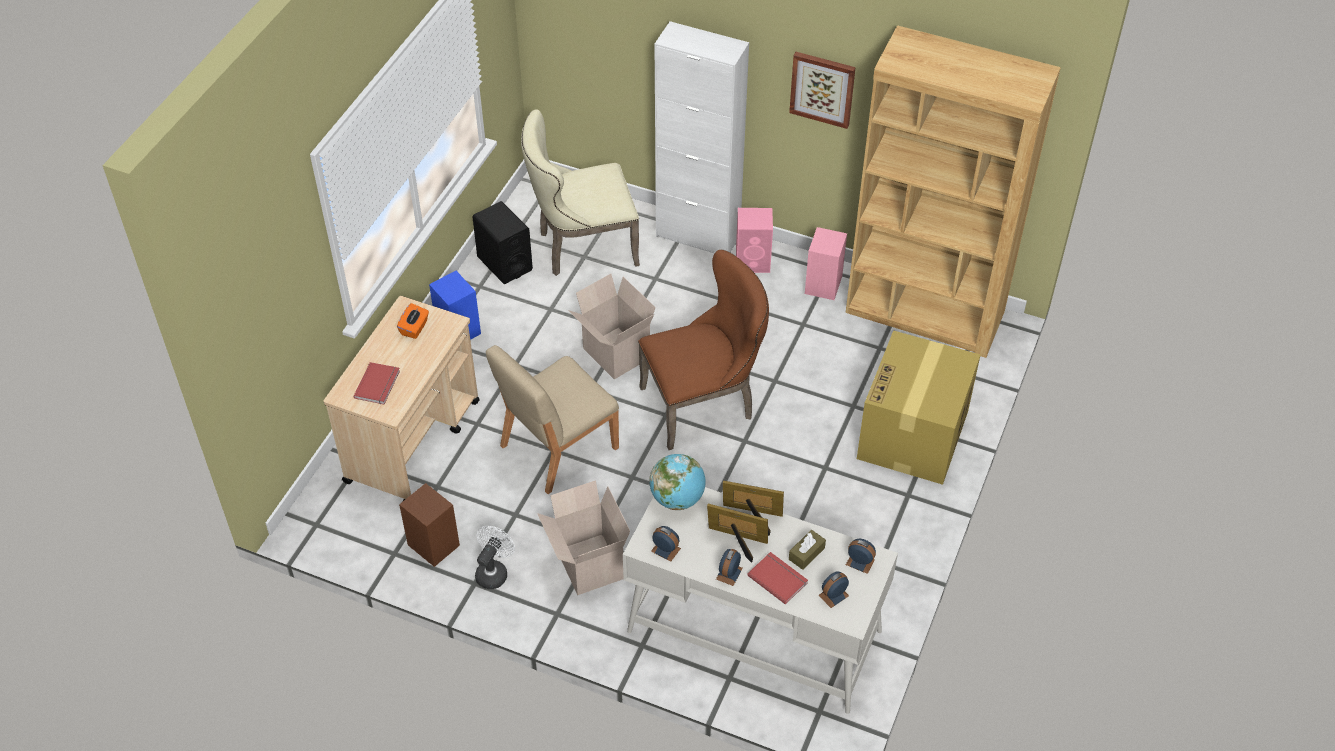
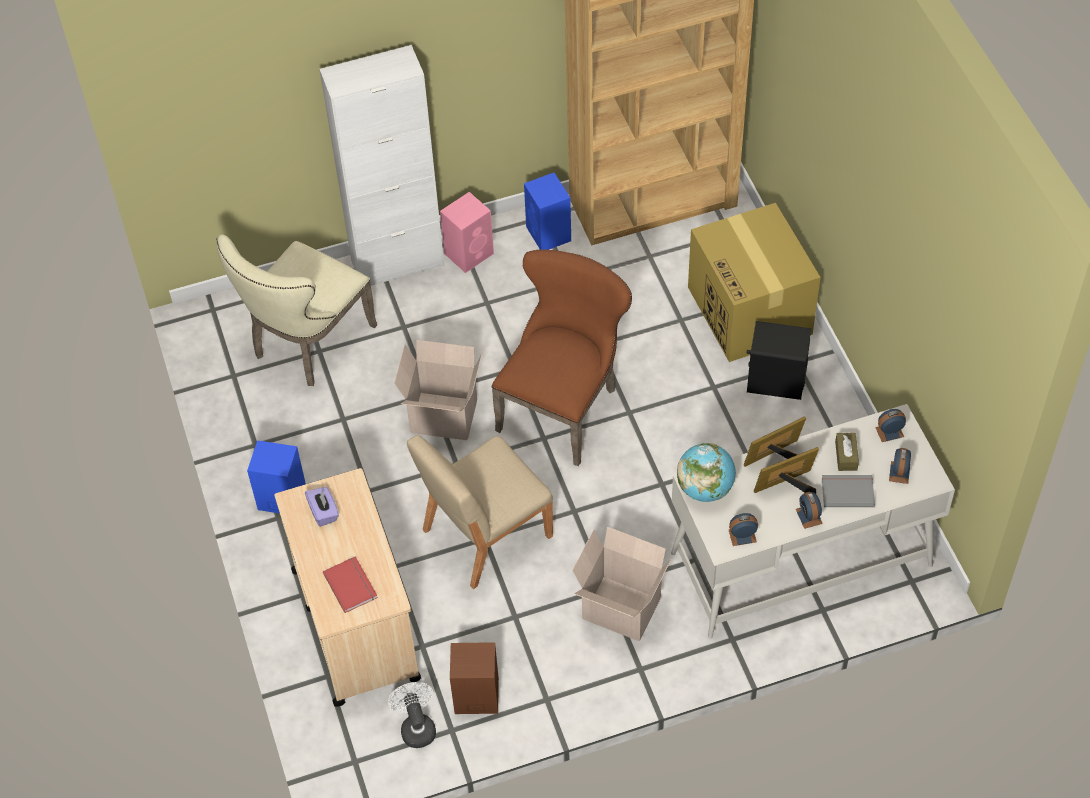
camera: 40 degrees left, 5 degrees up
orange tissue box [397,303,429,339] -> purple tissue box [305,487,339,527]
black speaker [473,201,533,284] -> black speaker moved to [746,321,811,400]
white fan [475,526,515,589] -> white fan moved to [388,682,436,748]
beige chair [486,345,619,494] -> beige chair turned 45 degrees clockwise [407,435,553,589]
red book [747,552,808,604] -> grey book [822,475,875,507]
picture [789,52,856,129] -> none
pink speaker [805,227,847,300] -> blue speaker [524,173,571,250]

